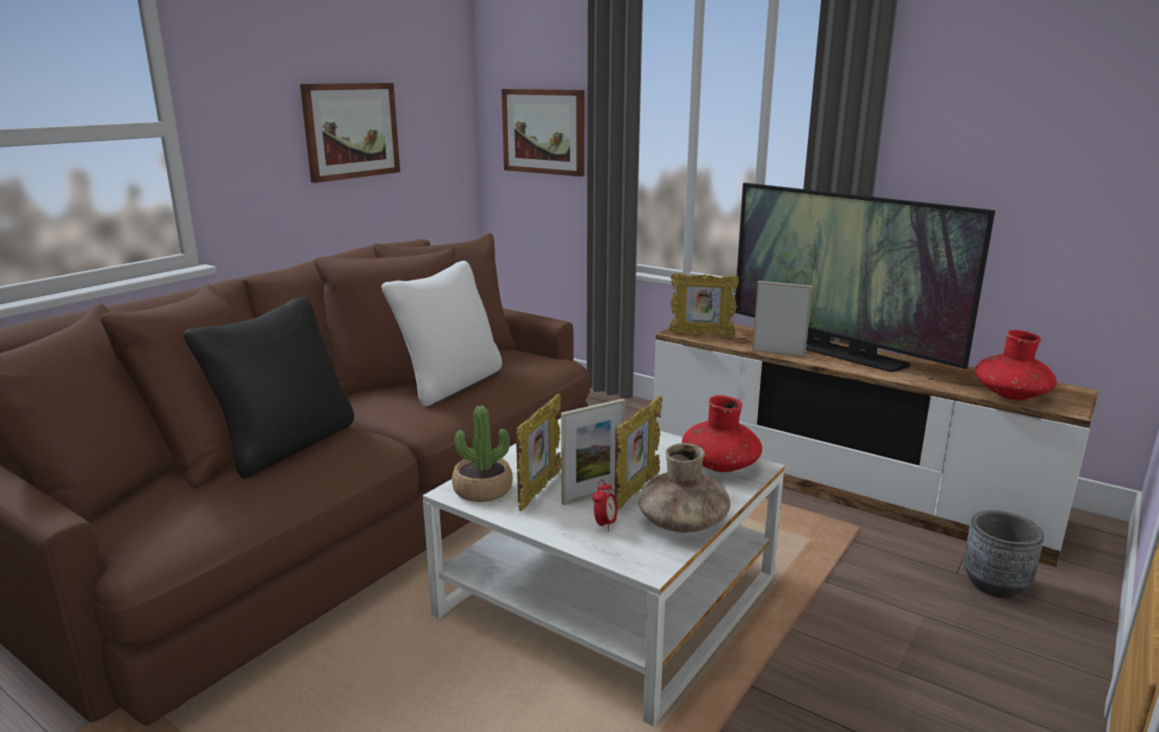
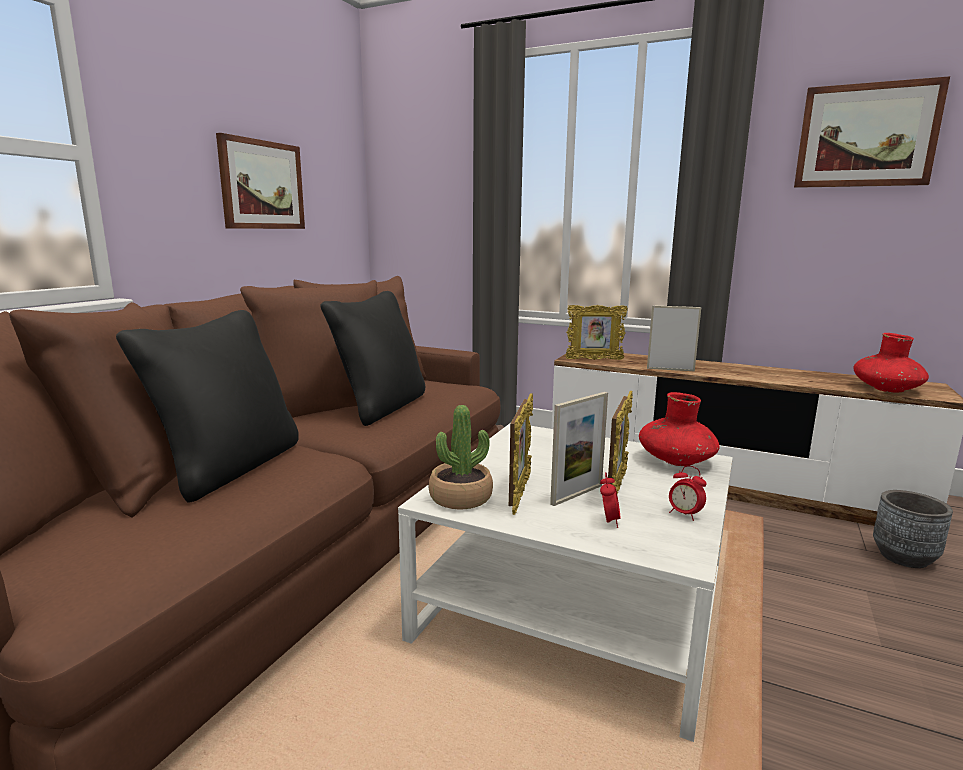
camera: 10 degrees left, 5 degrees down
white pillow [381,261,502,407] -> black pillow [320,291,425,426]
picture [502,89,584,177] -> picture moved to [794,76,950,188]
brown vase [638,443,730,533] -> alarm clock [669,466,707,521]
television [735,183,995,372] -> none

